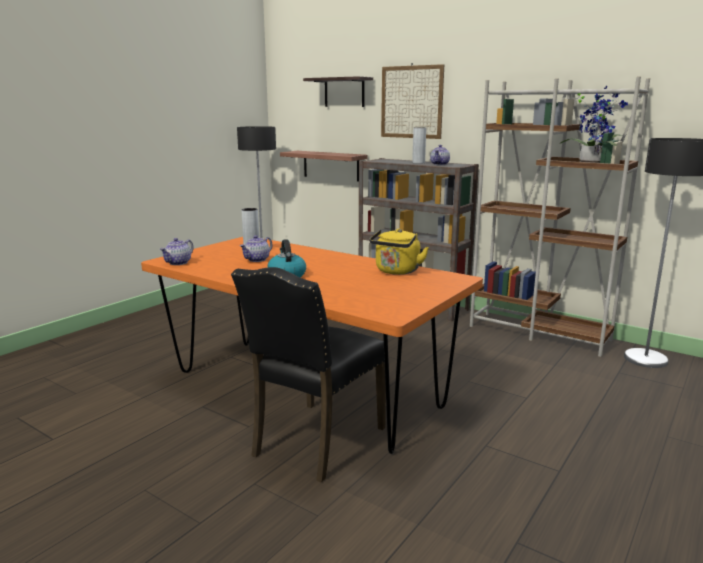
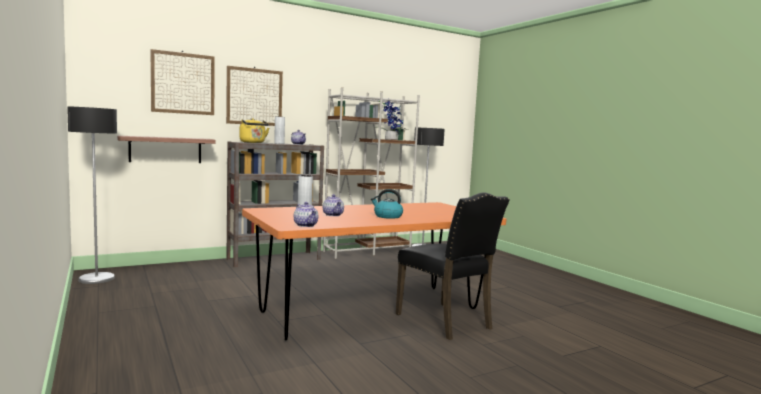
camera: 65 degrees left, 10 degrees down
shelf [303,76,373,107] -> picture [150,49,215,115]
yellow kettle [370,228,429,275] -> yellow kettle moved to [239,118,269,143]

